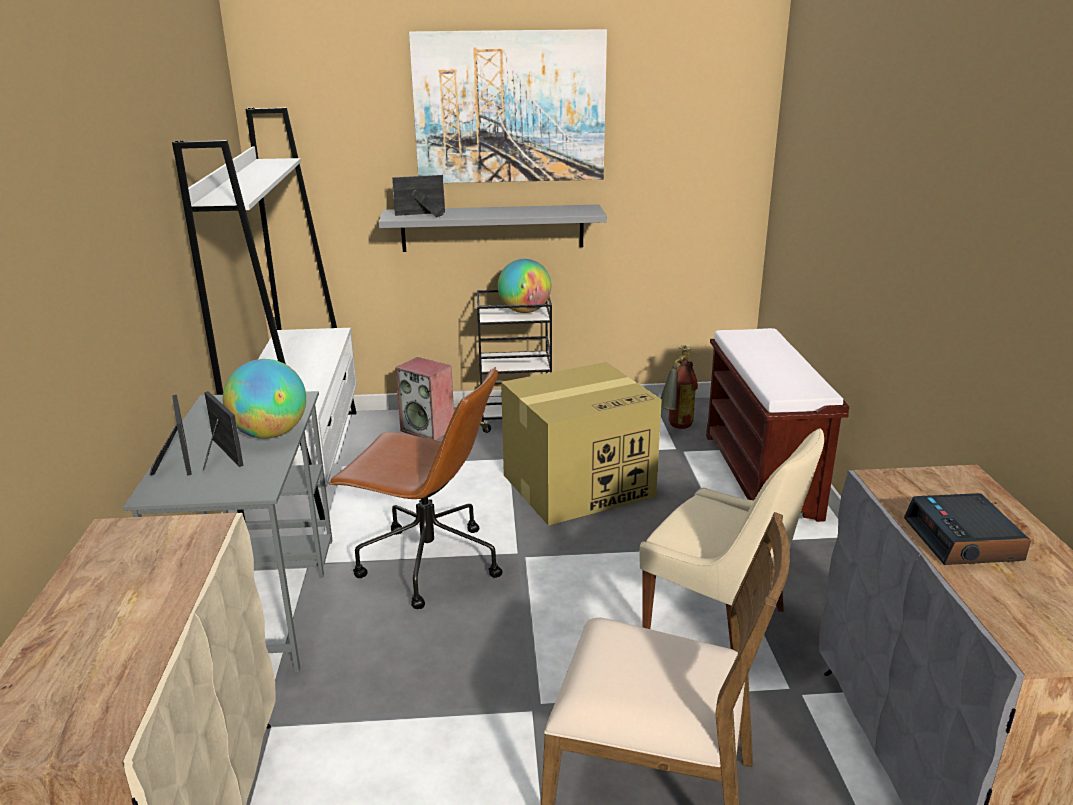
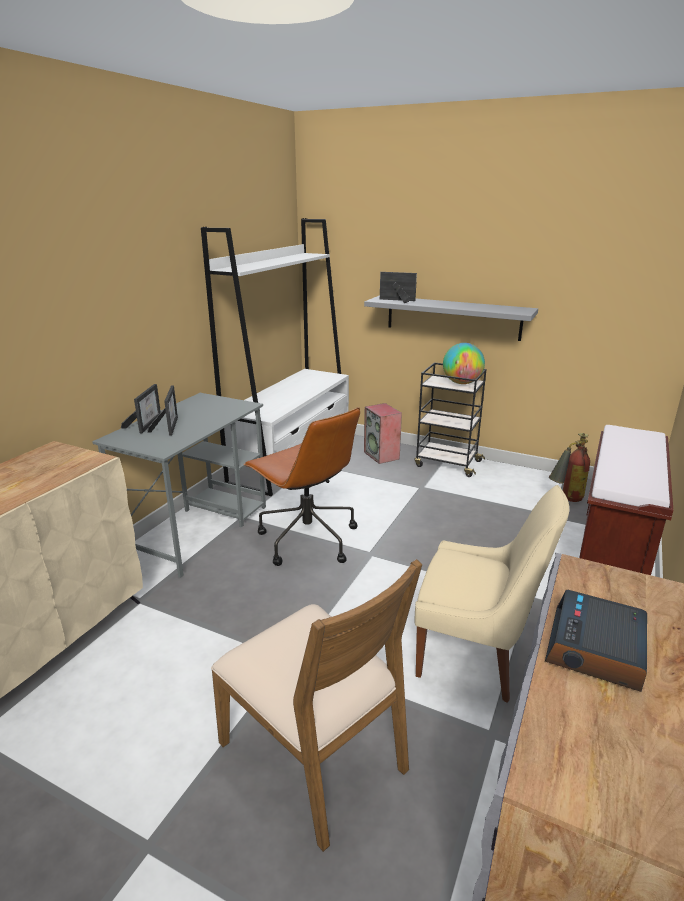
camera: 30 degrees right, 0 degrees up
globe [223,359,306,439] -> none
picture [409,29,607,183] -> none
cardboard box [501,362,662,525] -> none
beige chair [640,428,824,649] -> beige chair turned 45 degrees counterclockwise [415,485,569,703]

